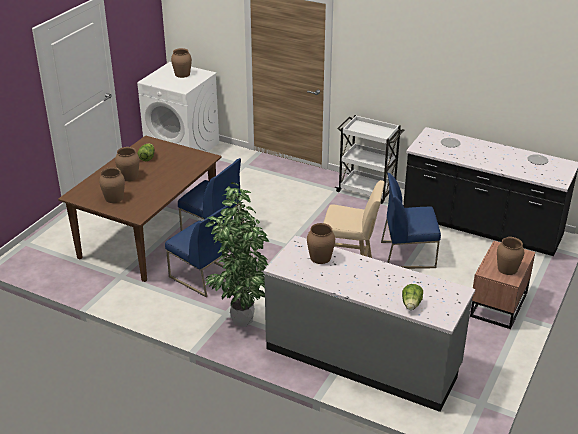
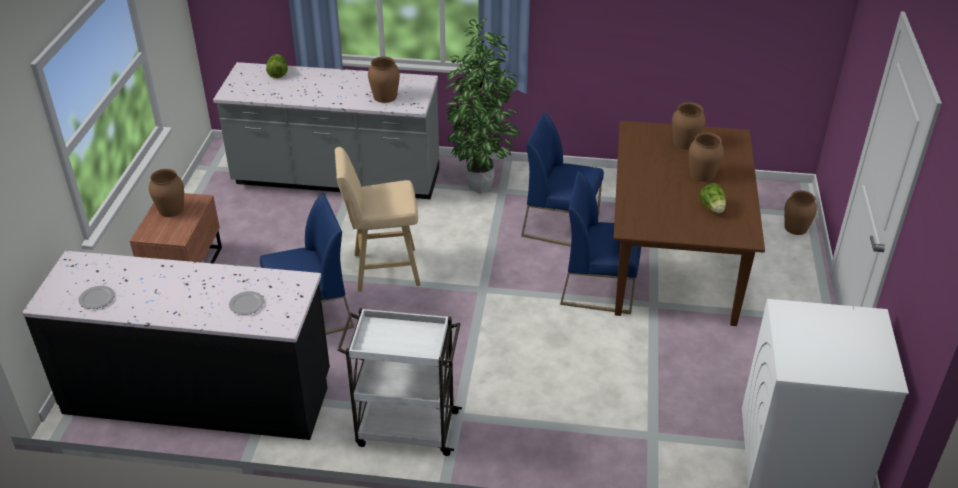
camera: 160 degrees right, 5 degrees up
brown vase [171,48,192,78] -> brown vase moved to [784,190,817,235]

